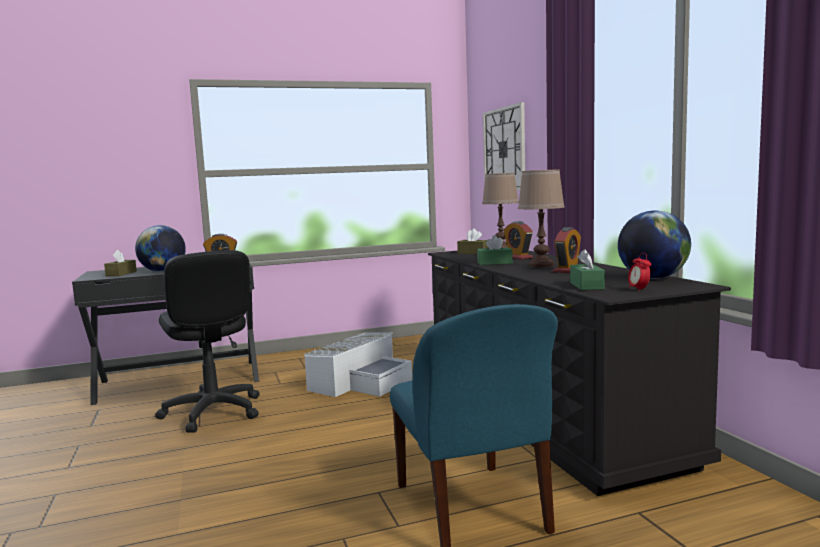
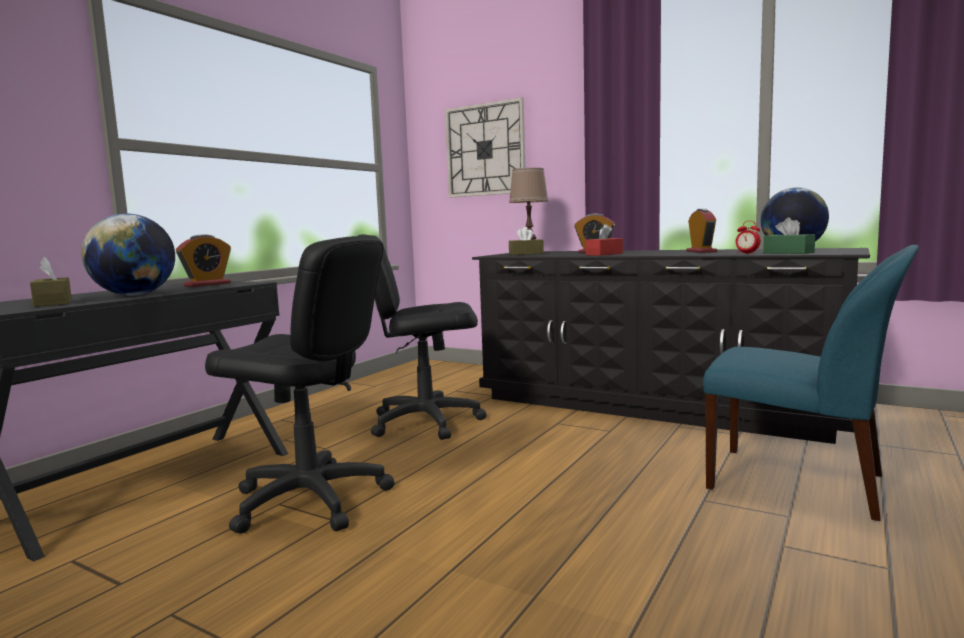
camera: 40 degrees left, 0 degrees up
white storage box [304,332,412,397] -> black office chair [358,234,487,440]
green tissue box [477,235,513,265] -> red tissue box [585,224,623,256]
brown table lamp [518,169,565,267] -> none
alarm clock [628,253,651,291] -> alarm clock moved to [736,221,761,254]

